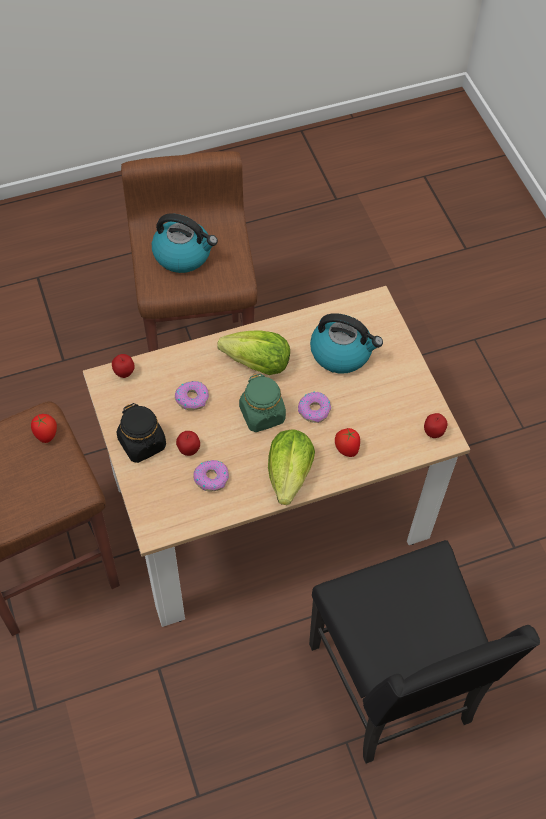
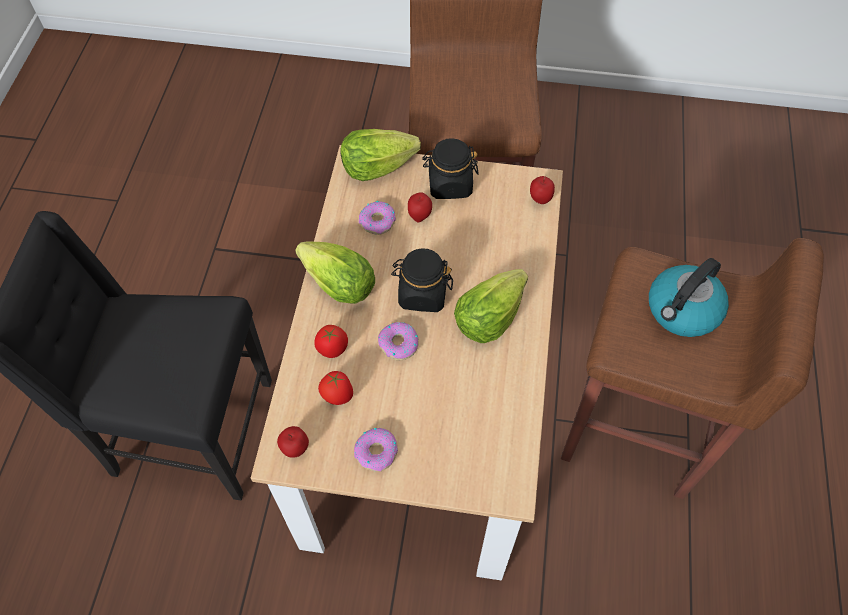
camera: 120 degrees right, 0 degrees up
tomato [31,414,57,443] -> tomato moved to [318,371,353,405]
donut [175,381,209,410] -> donut moved to [354,428,398,471]
green jar [239,373,286,432] -> black jar [391,248,453,312]
kettle [310,313,383,374] -> none
none -> lettuce [341,129,421,181]

